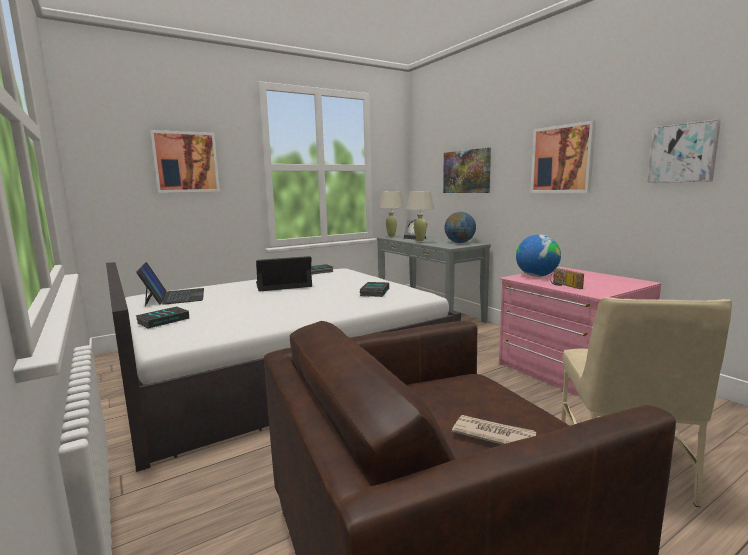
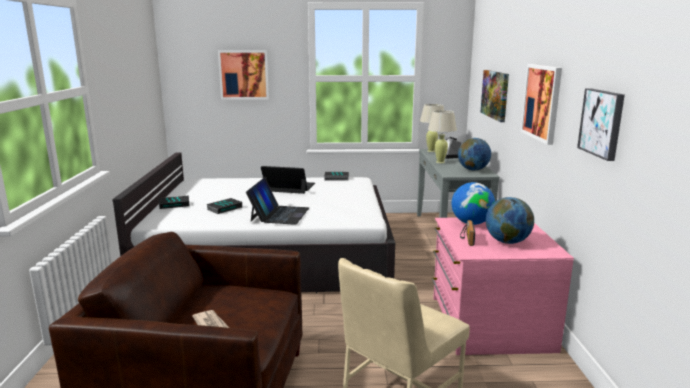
camera: 30 degrees right, 5 degrees up
laptop [136,262,204,306] -> laptop moved to [246,178,309,225]
book [359,282,389,297] -> book moved to [206,198,242,214]
none -> globe [486,197,534,244]

